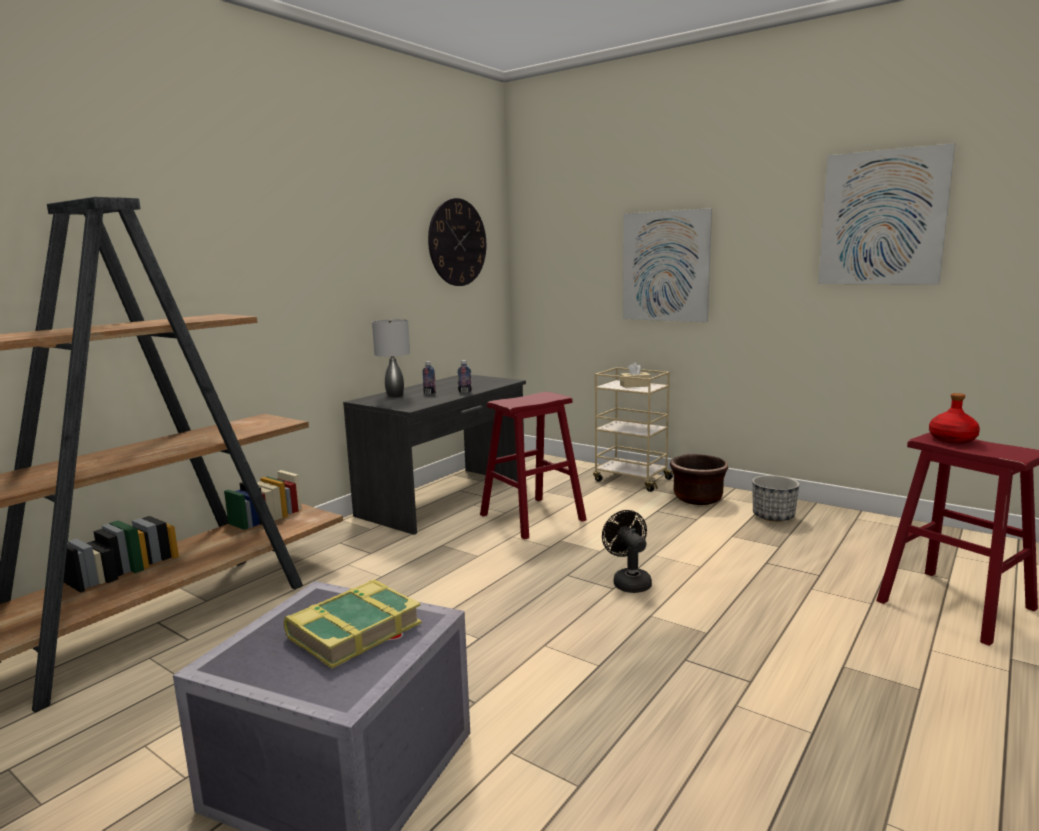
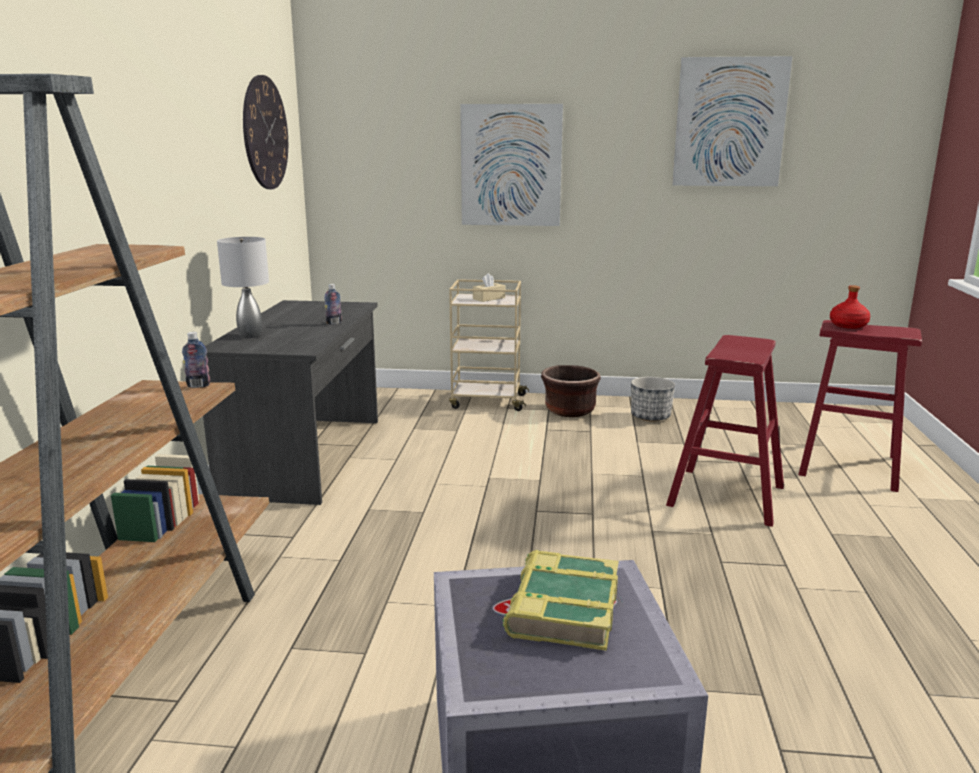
camera: 30 degrees left, 5 degrees up
bottle [422,361,436,394] -> bottle moved to [182,332,210,388]
red stool [480,392,587,539] -> red stool moved to [666,335,784,527]
black fan [602,510,652,593] -> none

